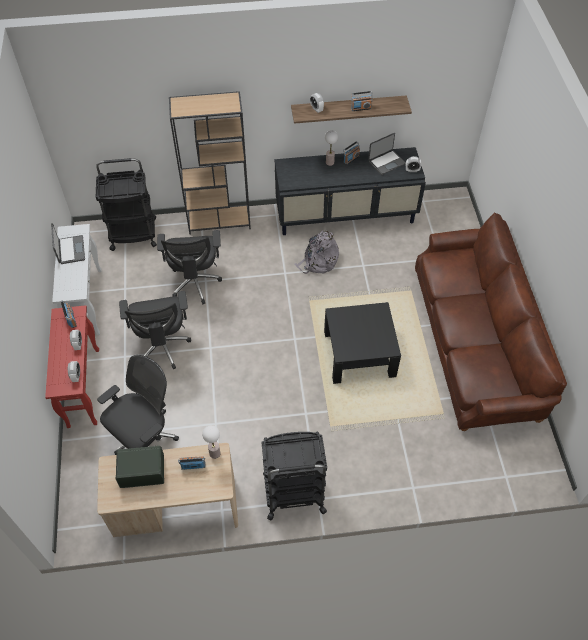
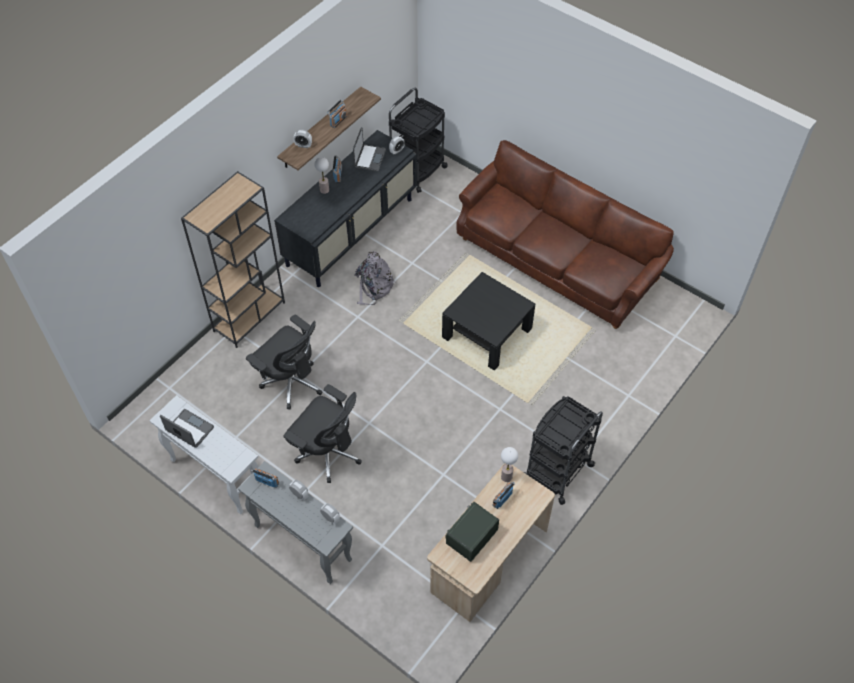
camera: 45 degrees left, 0 degrees up
red console table [45,305,99,428] -> grey console table [238,461,353,584]
black cart [96,158,157,251] -> black cart moved to [389,88,448,193]
office chair [97,355,179,455] -> none

